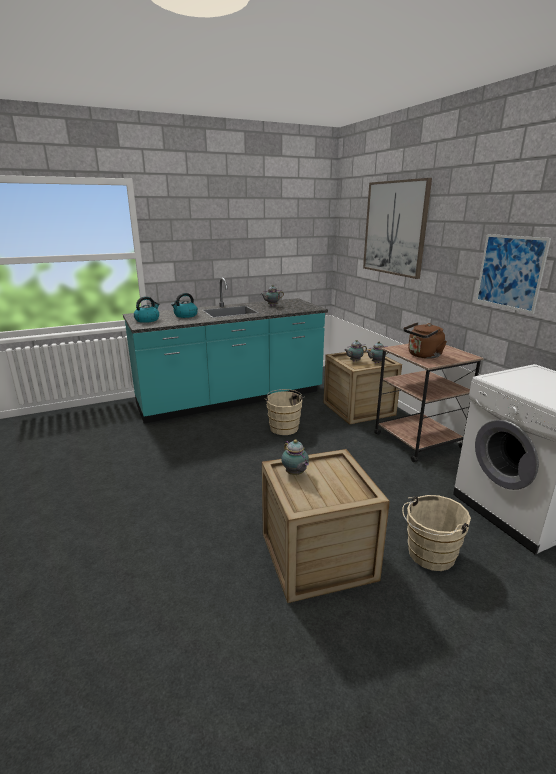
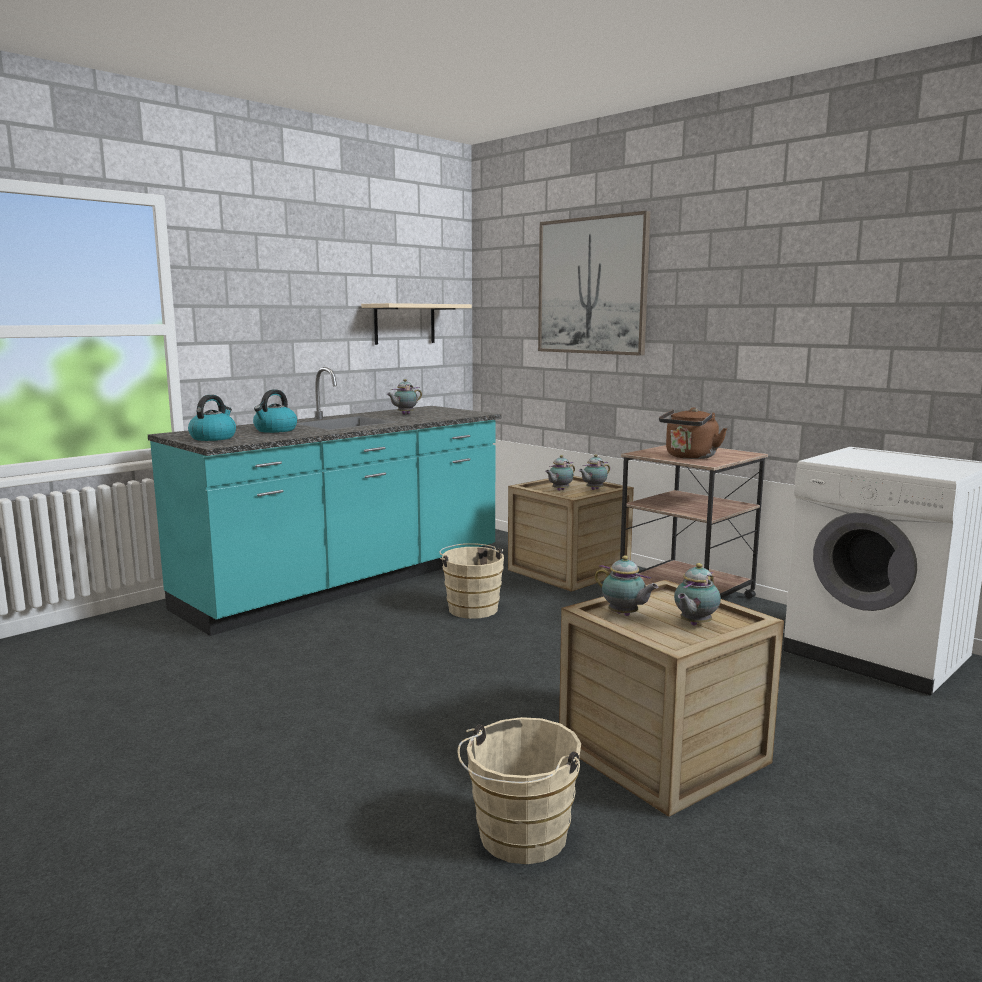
camera: 20 degrees left, 10 degrees down
beige bucket [402,495,471,571] -> beige bucket moved to [458,717,581,864]
picture [475,234,551,314] -> none
none -> beige shelf [361,303,472,345]
none -> teapot [674,563,721,626]

